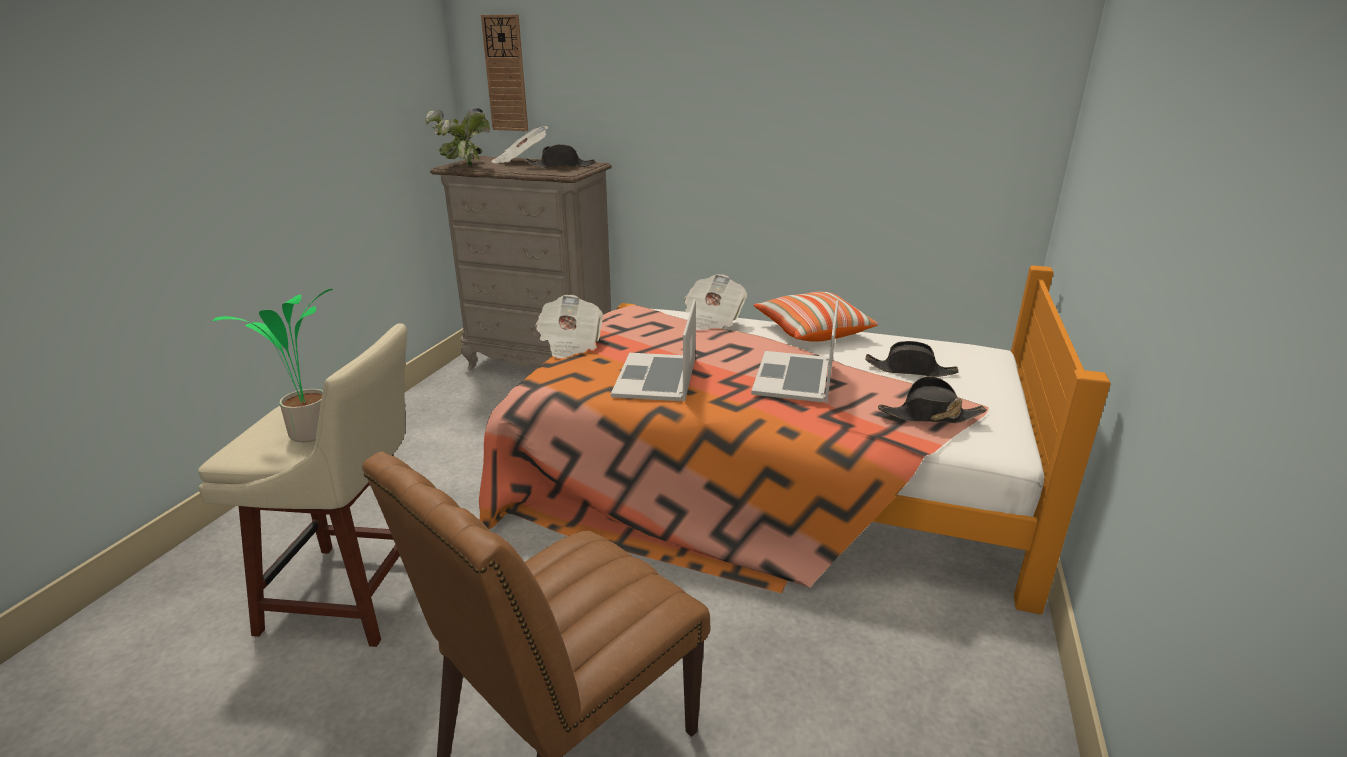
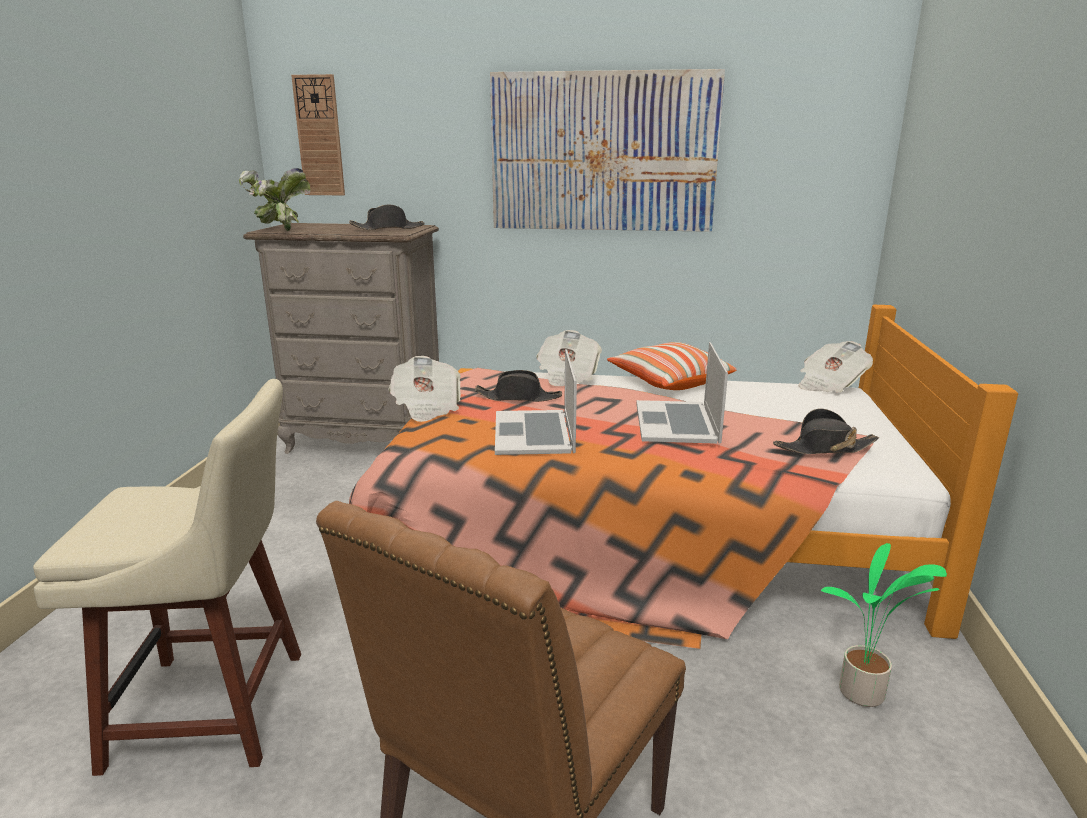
camera: 10 degrees left, 5 degrees down
potted plant [213,289,333,442] -> potted plant moved to [821,543,947,707]
newspaper [491,126,548,163] -> newspaper moved to [798,341,873,393]
black hat [865,341,959,377] -> black hat moved to [475,370,562,402]
none -> picture [490,69,725,232]

